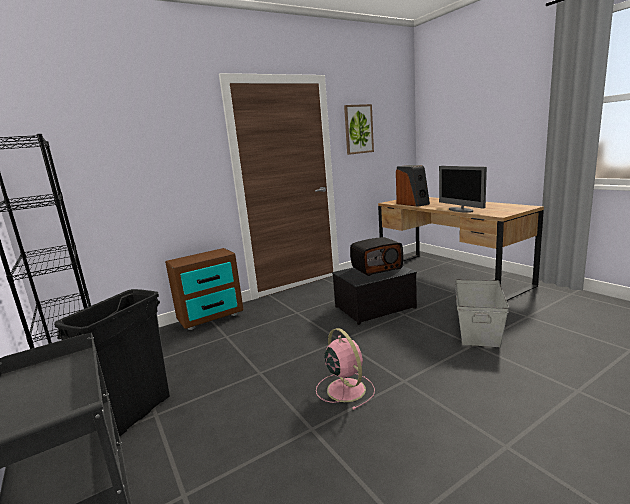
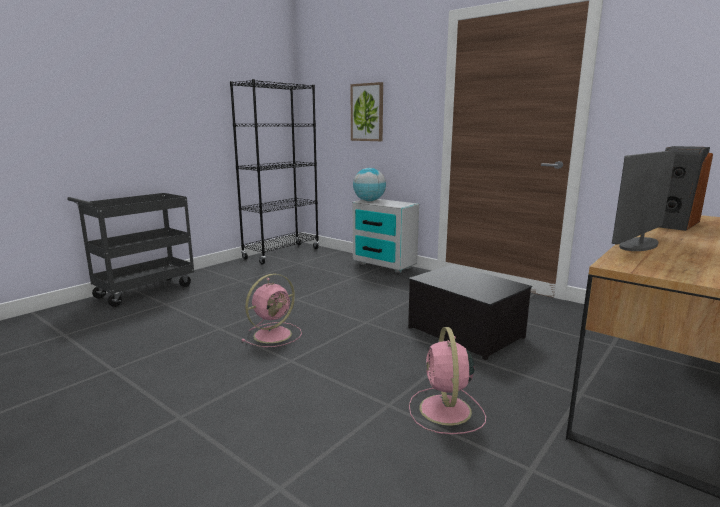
camera: 70 degrees right, 0 degrees up
black trash can [54,289,170,436] -> none
brown nightstand [165,248,244,330] -> white nightstand [353,199,419,273]
picture [344,104,374,155] -> picture moved to [351,82,383,141]
radio [350,237,403,276] -> none
grey storage box [455,279,509,347] -> pink fan [409,327,486,434]
none -> globe [353,168,386,201]

